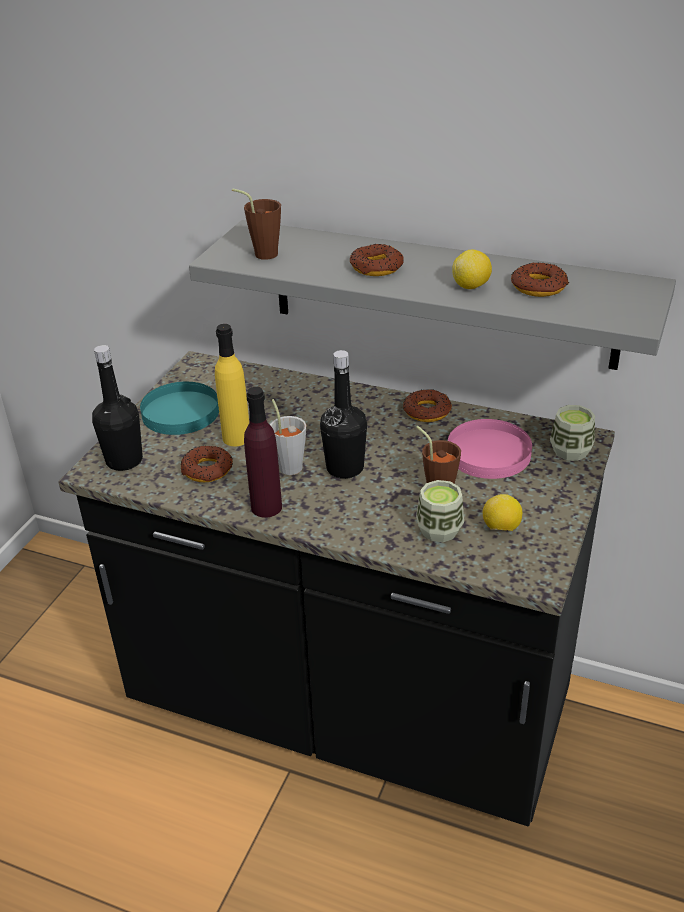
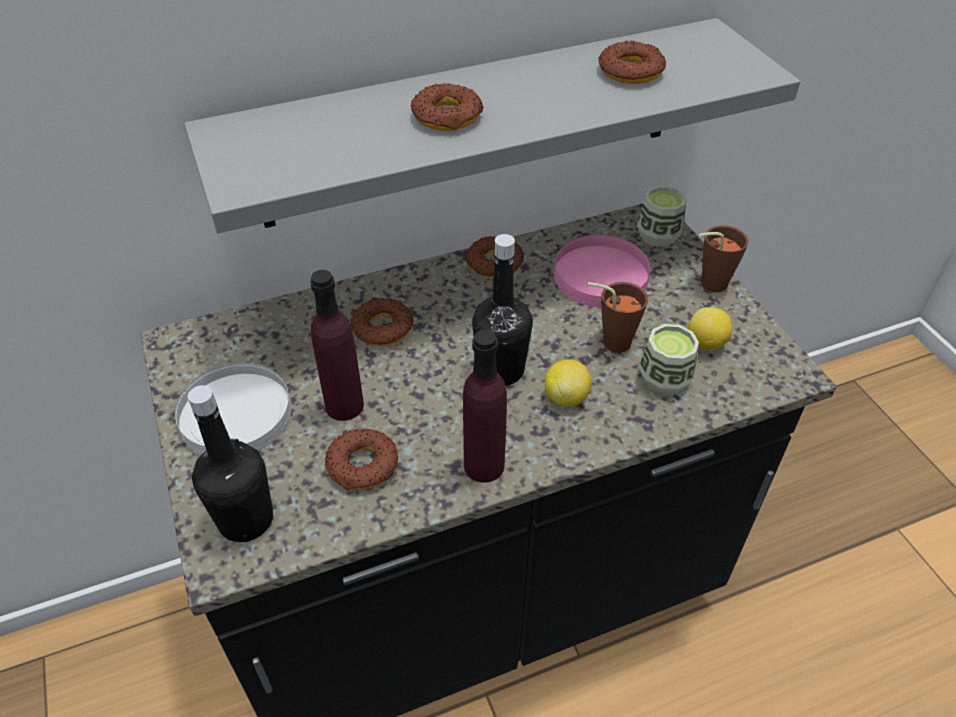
camera: 45 degrees left, 10 degrees up
turquoise plate [140,382,219,435] -> white plate [175,363,291,455]
yellow bottle [215,324,249,446] -> purple bottle [310,270,364,421]
brown cup [232,188,281,260] -> brown cup moved to [699,225,749,293]
grey cup [270,399,306,475] -> none
lemon [452,250,492,289] -> lemon moved to [545,360,592,407]
none -> donut [351,298,414,346]

